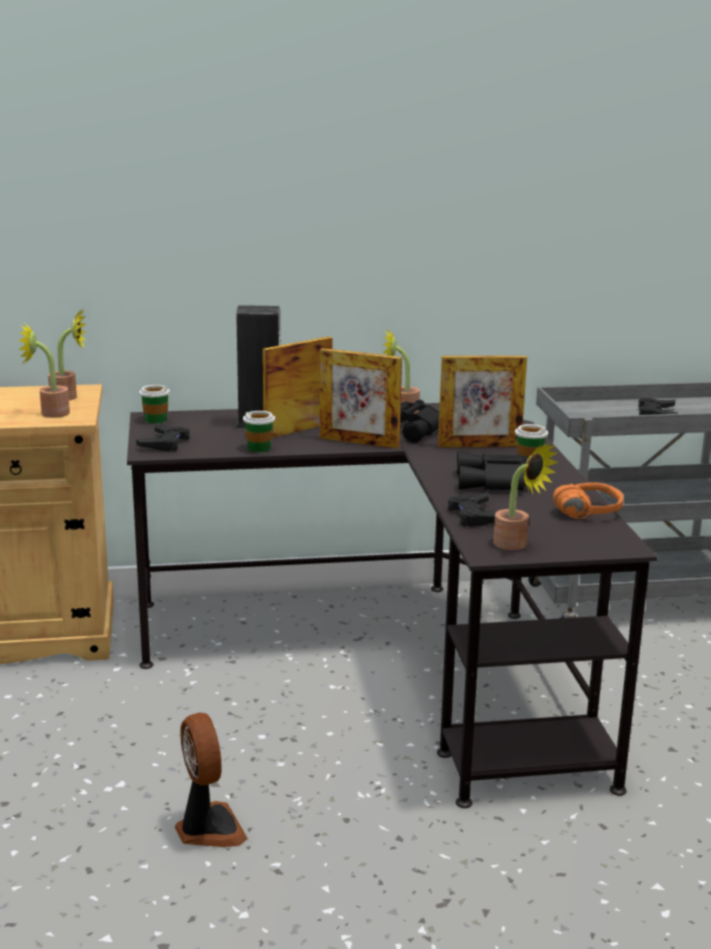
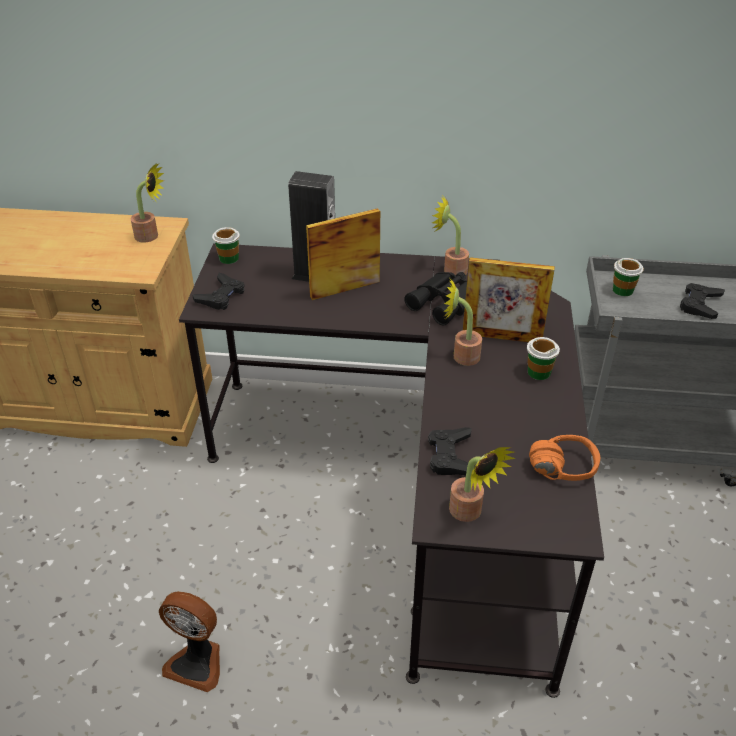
camera: 15 degrees right, 20 degrees up
potted plant [18,322,70,418] -> potted plant moved to [443,279,482,366]
fan [175,712,248,847] -> fan turned 120 degrees clockwise [159,591,220,692]
cup [243,411,275,452] -> cup moved to [613,258,644,296]
picture frame [320,348,402,449] -> none
black binoculars [457,451,533,491] -> none

